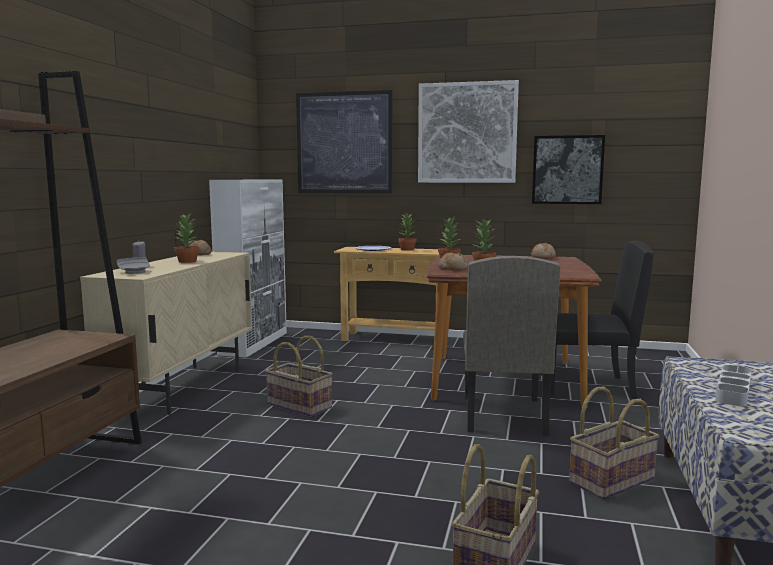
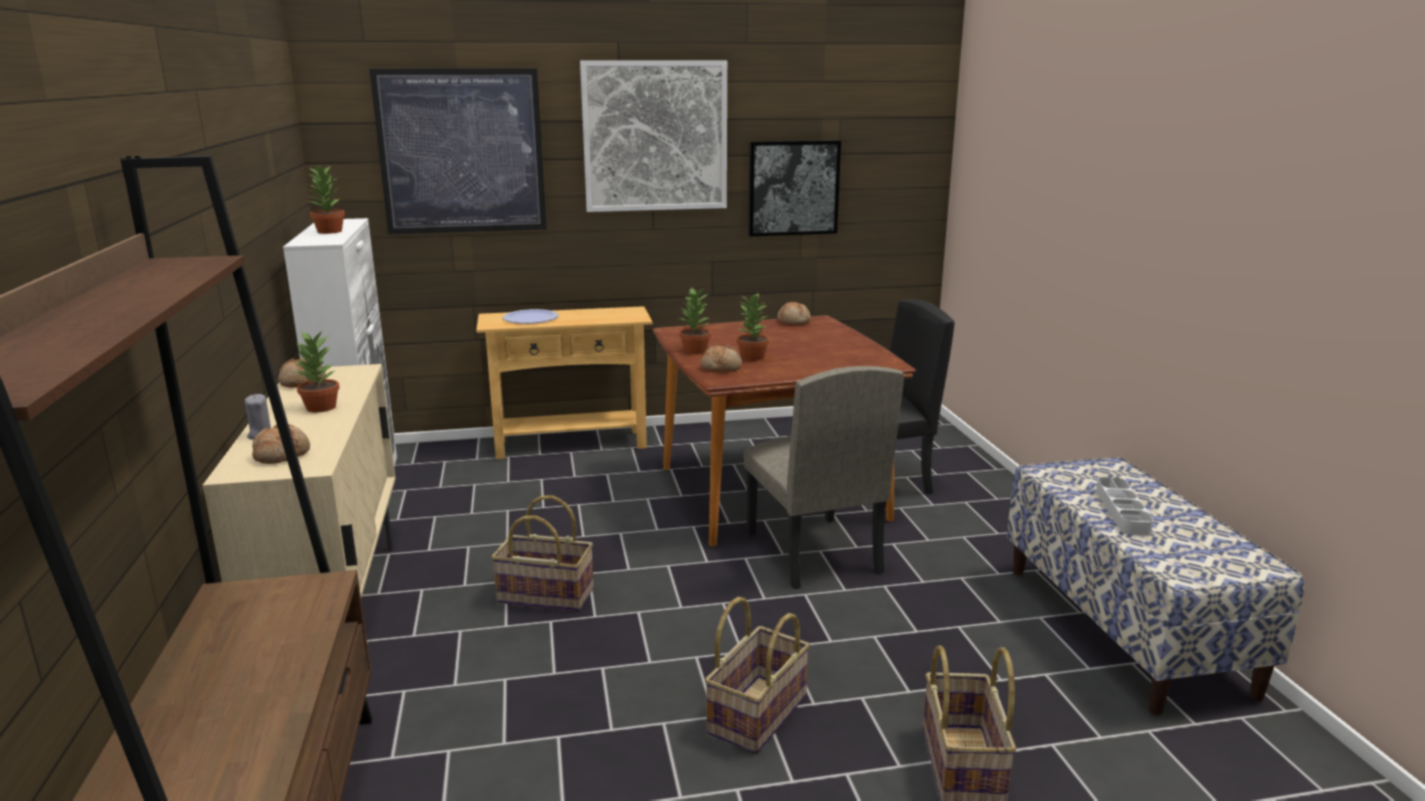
camera: 25 degrees left, 10 degrees up
grey plate [117,257,150,274] -> bread [252,424,310,464]
potted plant [398,212,416,251] -> potted plant moved to [307,165,345,234]
basket [569,386,659,500] -> basket moved to [705,597,810,754]

